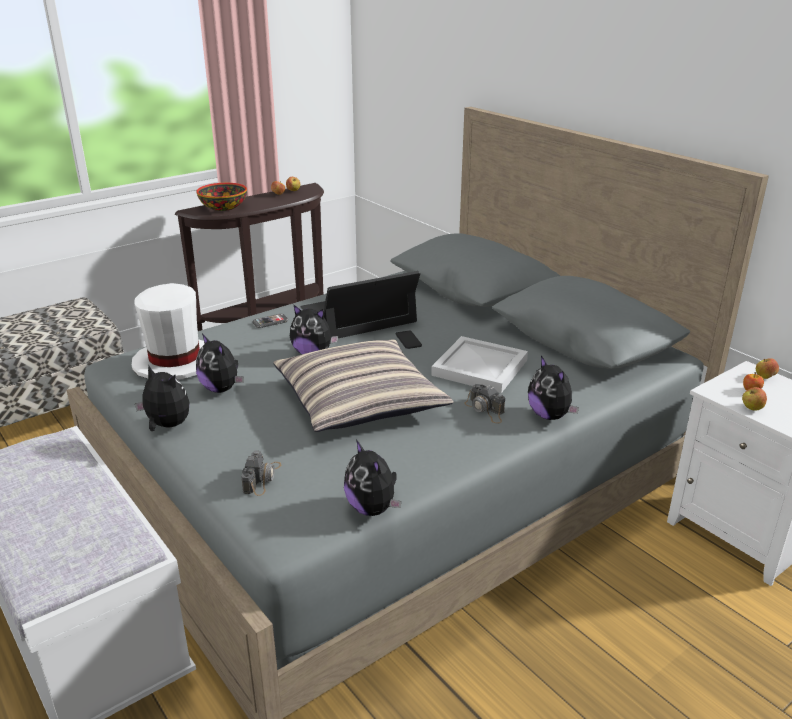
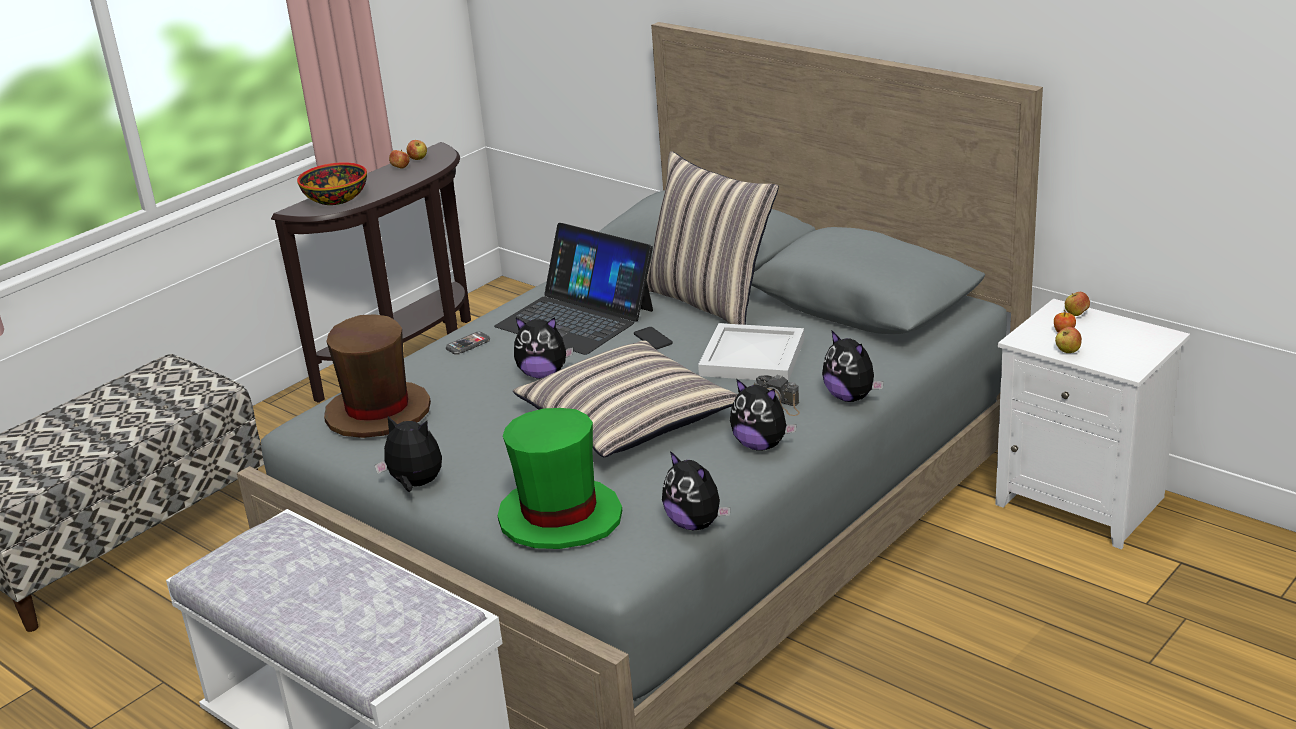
camera: 10 degrees left, 0 degrees up
white hat [132,283,205,379] -> brown hat [324,315,431,438]
plush toy [196,334,244,393] -> plush toy moved to [730,379,797,451]
camera [241,450,281,496] -> green hat [498,408,622,549]
laptop [300,271,420,338] -> laptop turned 105 degrees counterclockwise [494,223,653,355]
none -> pillow [647,151,779,325]

